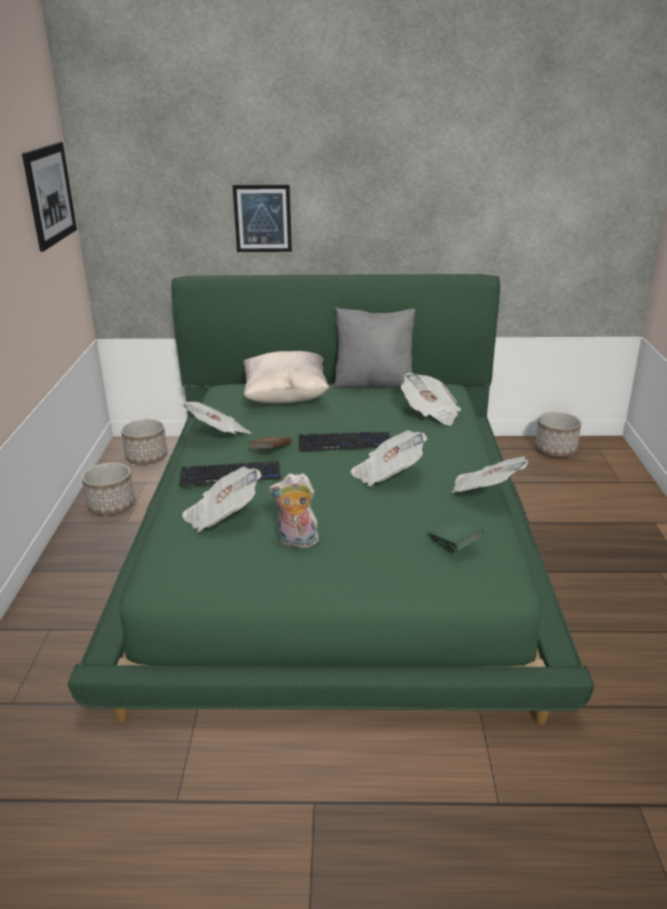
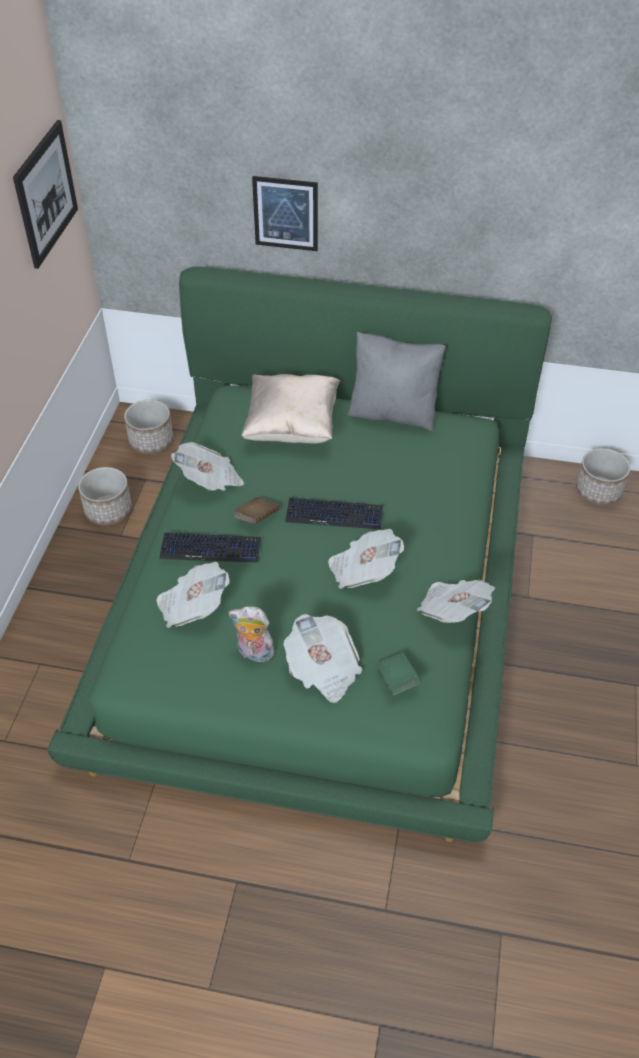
camera: 10 degrees right, 20 degrees up
newspaper [401,373,461,426] -> newspaper moved to [284,614,362,703]

